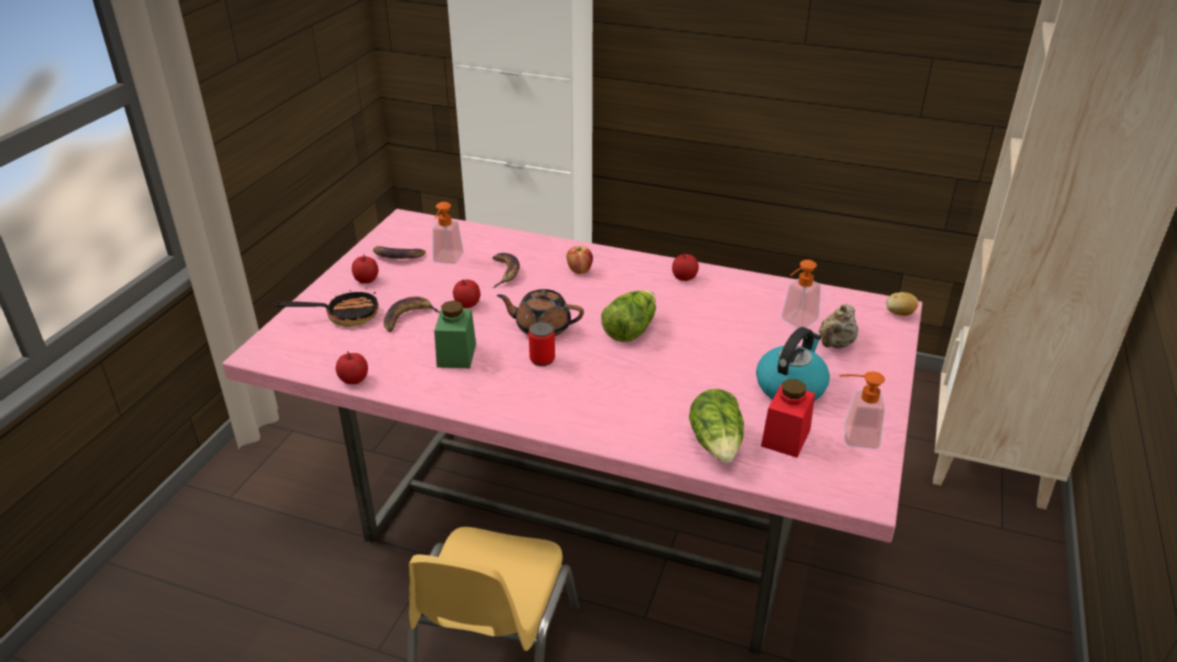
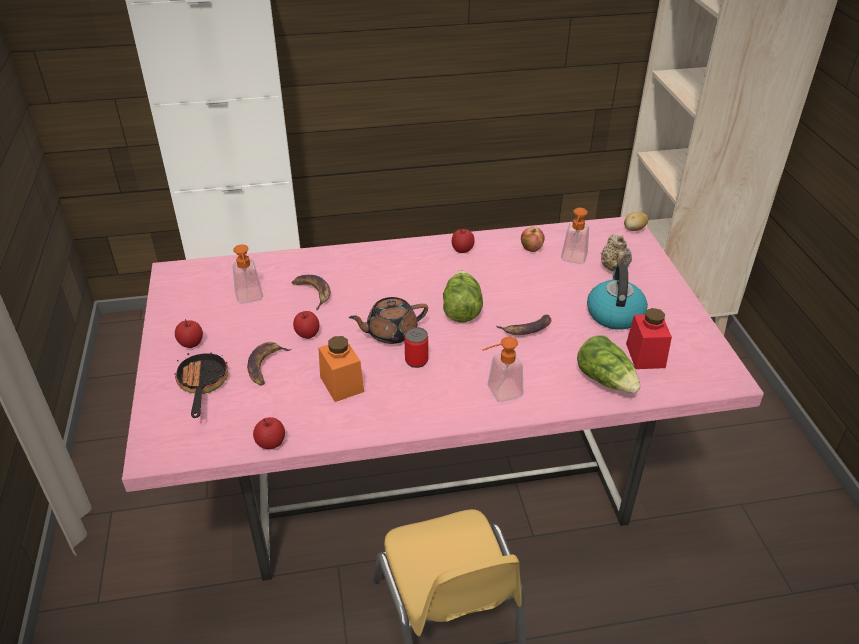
camera: 30 degrees left, 5 degrees up
frying pan [275,288,379,327] -> frying pan turned 60 degrees counterclockwise [174,353,228,418]
banana [373,246,426,259] -> banana moved to [496,314,551,335]
green jar [434,301,476,368] -> orange jar [318,336,364,402]
apple [567,246,593,274] -> apple moved to [521,227,545,252]
soap dispenser [839,371,885,449] -> soap dispenser moved to [482,337,523,402]

